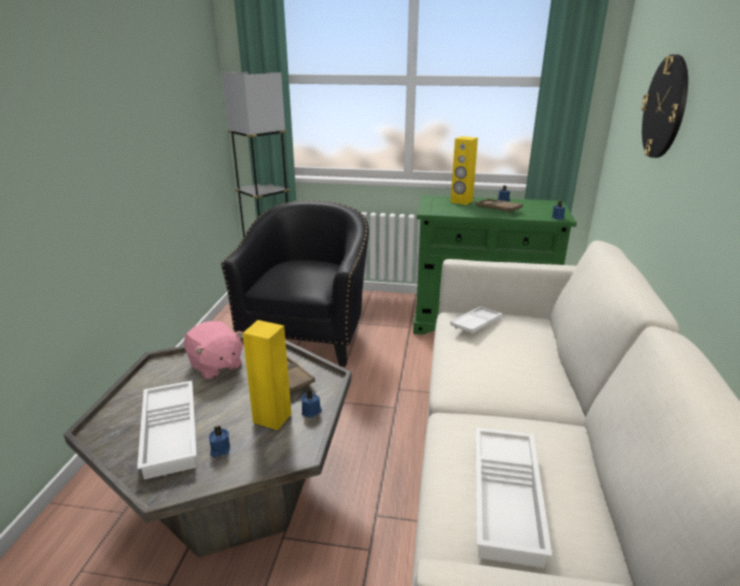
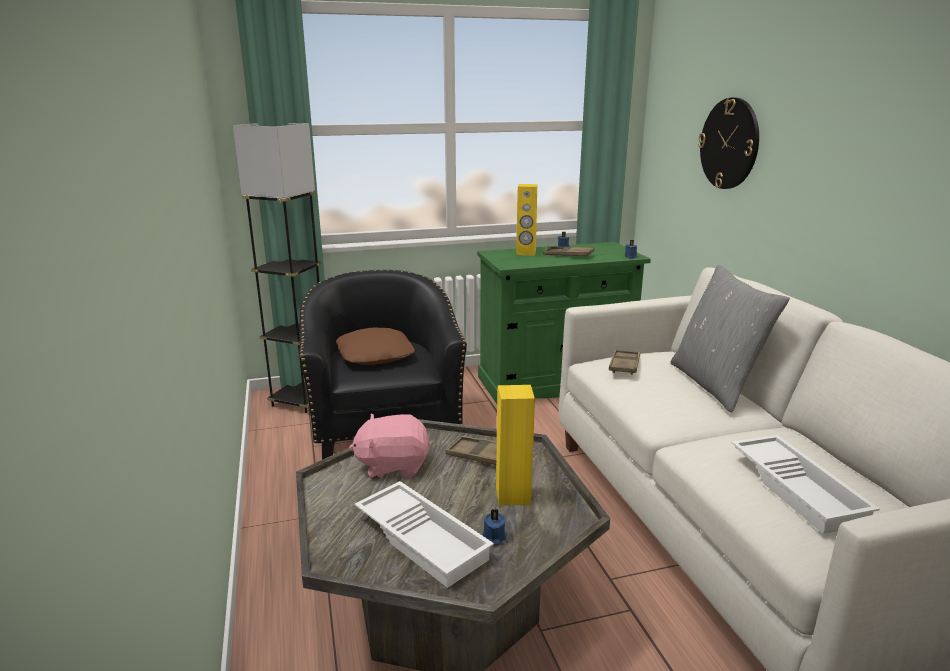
camera: 25 degrees left, 5 degrees down
pink plush toy [184,321,243,380] -> pink plush toy turned 150 degrees clockwise [349,414,431,479]
blue candle [301,390,322,418] -> none
white tray [450,306,502,334] -> brown tray [609,349,640,375]
none -> brown pillow [336,328,415,365]
none -> grey pillow [671,265,790,412]

